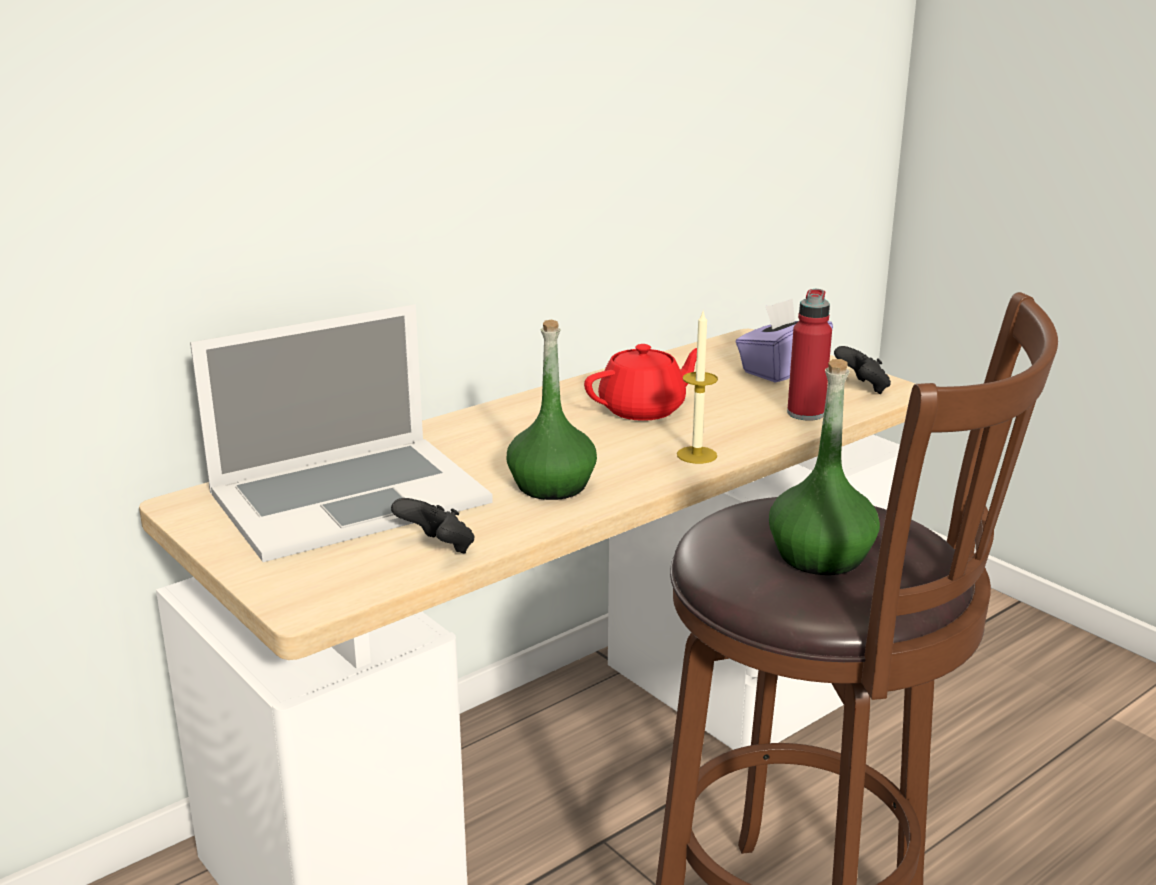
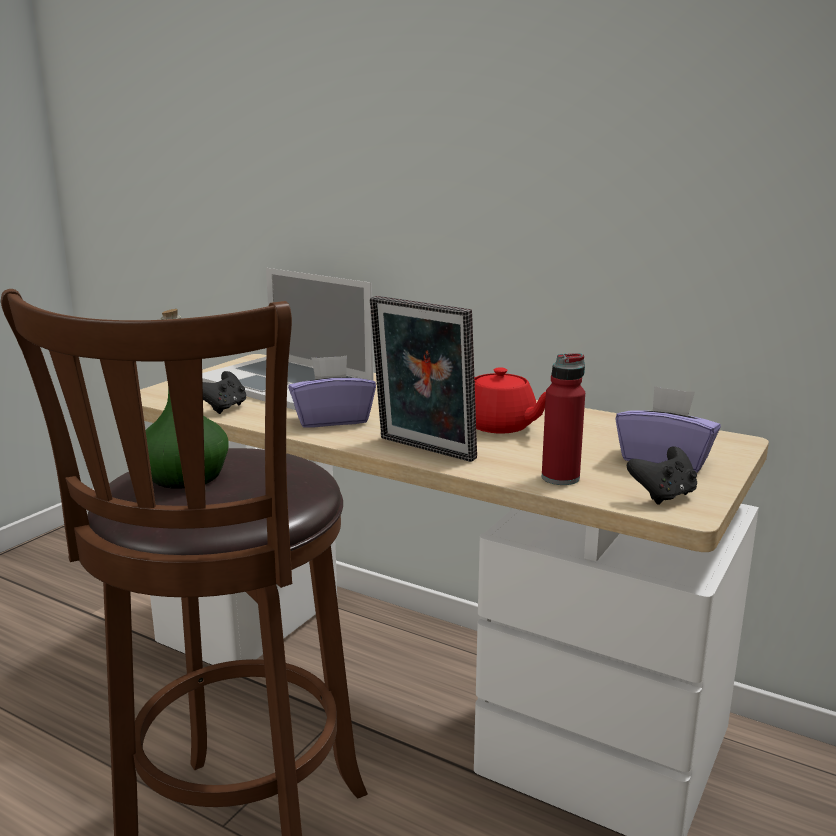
camera: 70 degrees right, 5 degrees down
green bottle [507,320,597,500] -> purple tissue box [288,355,376,428]
candle [677,312,718,464] -> picture frame [370,296,477,462]

